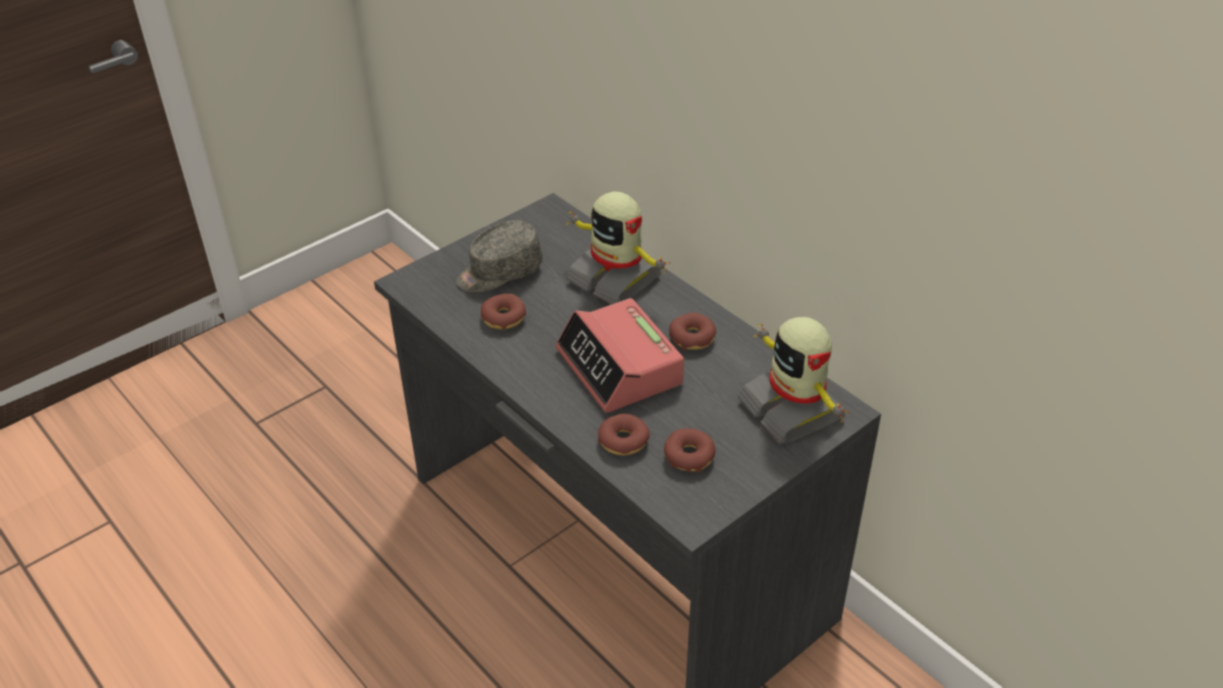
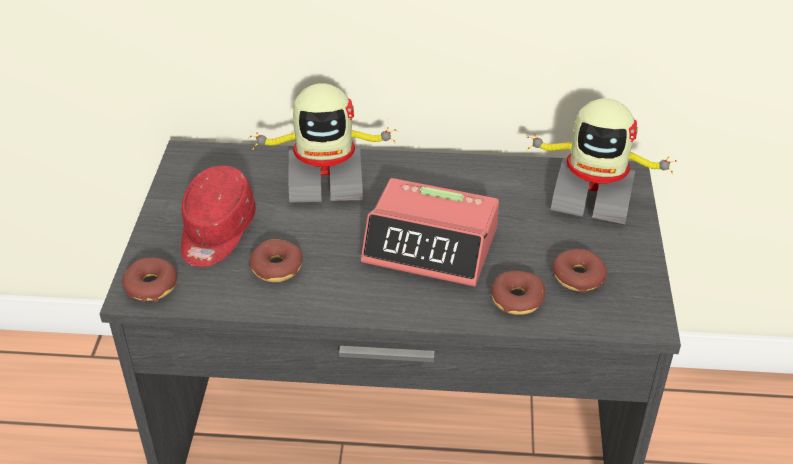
camera: 45 degrees left, 0 degrees up
grey cap [456,220,543,292] -> red cap [181,166,256,267]
donut [669,313,716,351] -> donut moved to [122,257,177,302]

